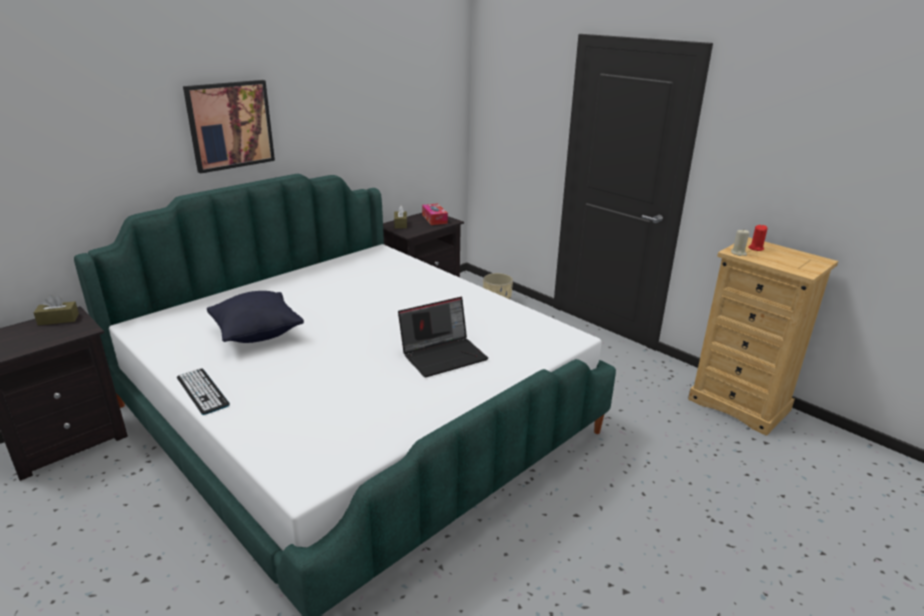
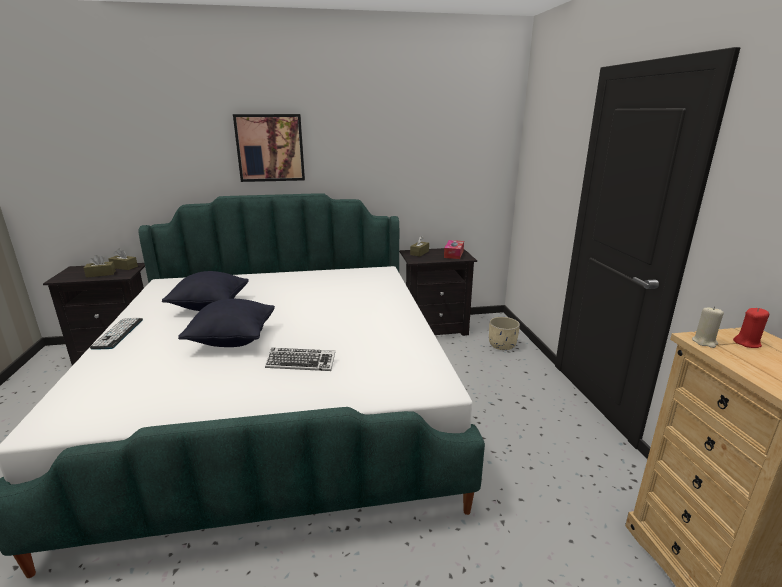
camera: 35 degrees right, 5 degrees down
laptop [398,297,488,377] -> keyboard [265,348,335,371]
none -> brown tissue box [84,255,116,278]
none -> black pillow [178,299,275,347]

